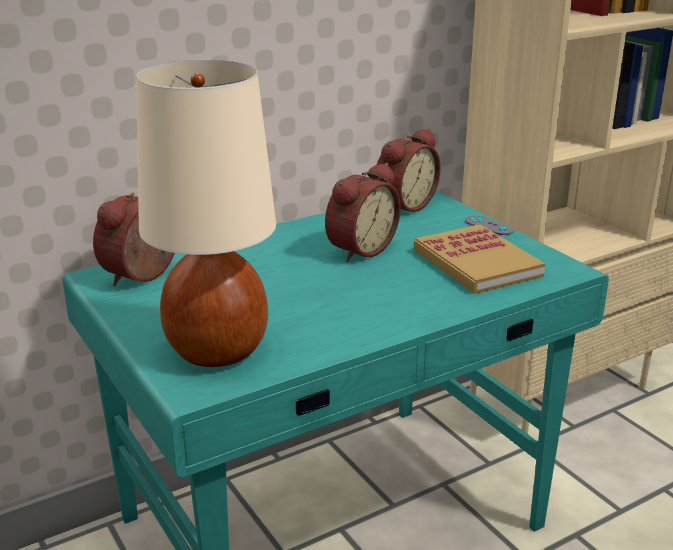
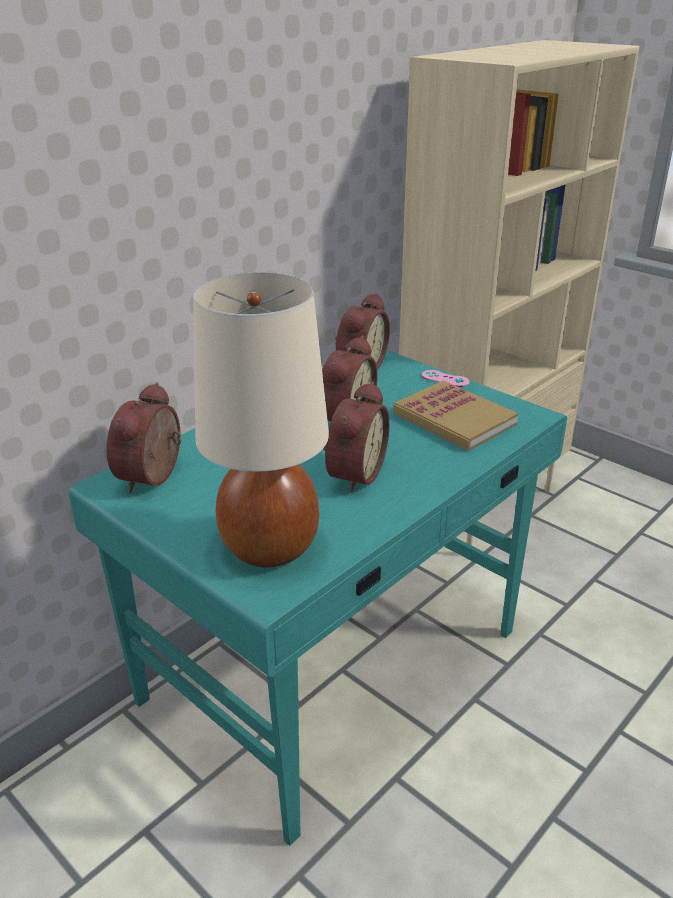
camera: 15 degrees left, 5 degrees up
grey game controller [465,215,514,235] -> pink game controller [422,370,470,387]
none -> alarm clock [323,381,390,493]

